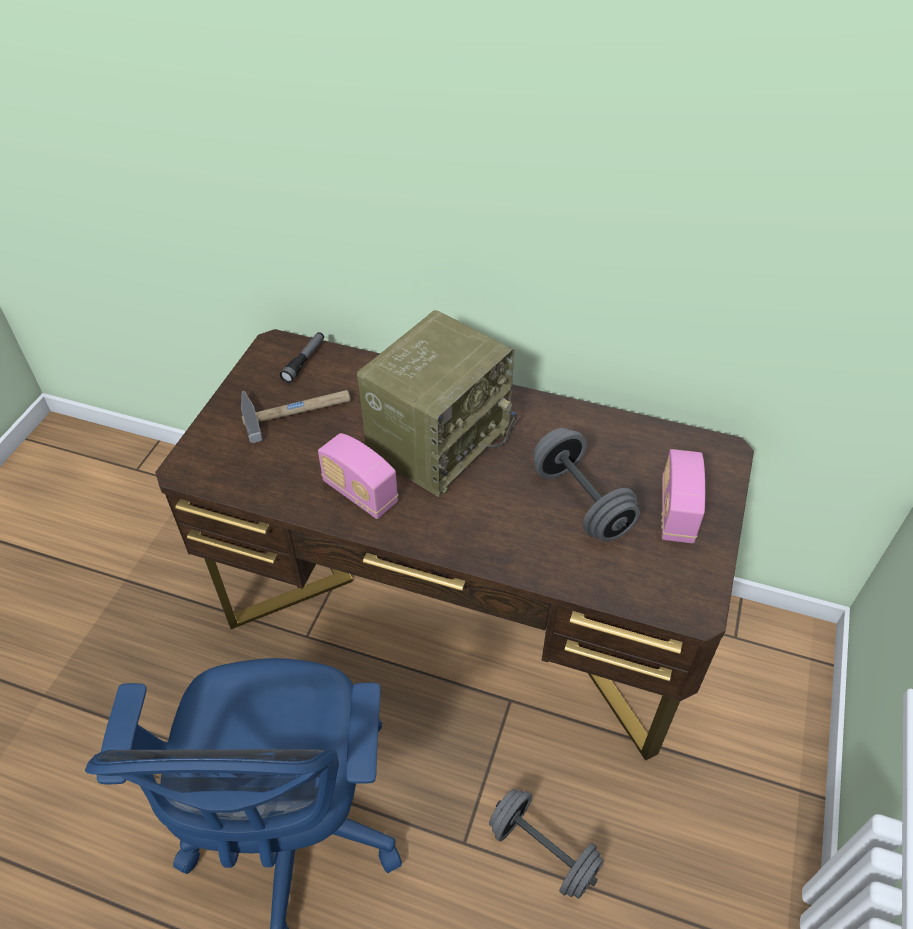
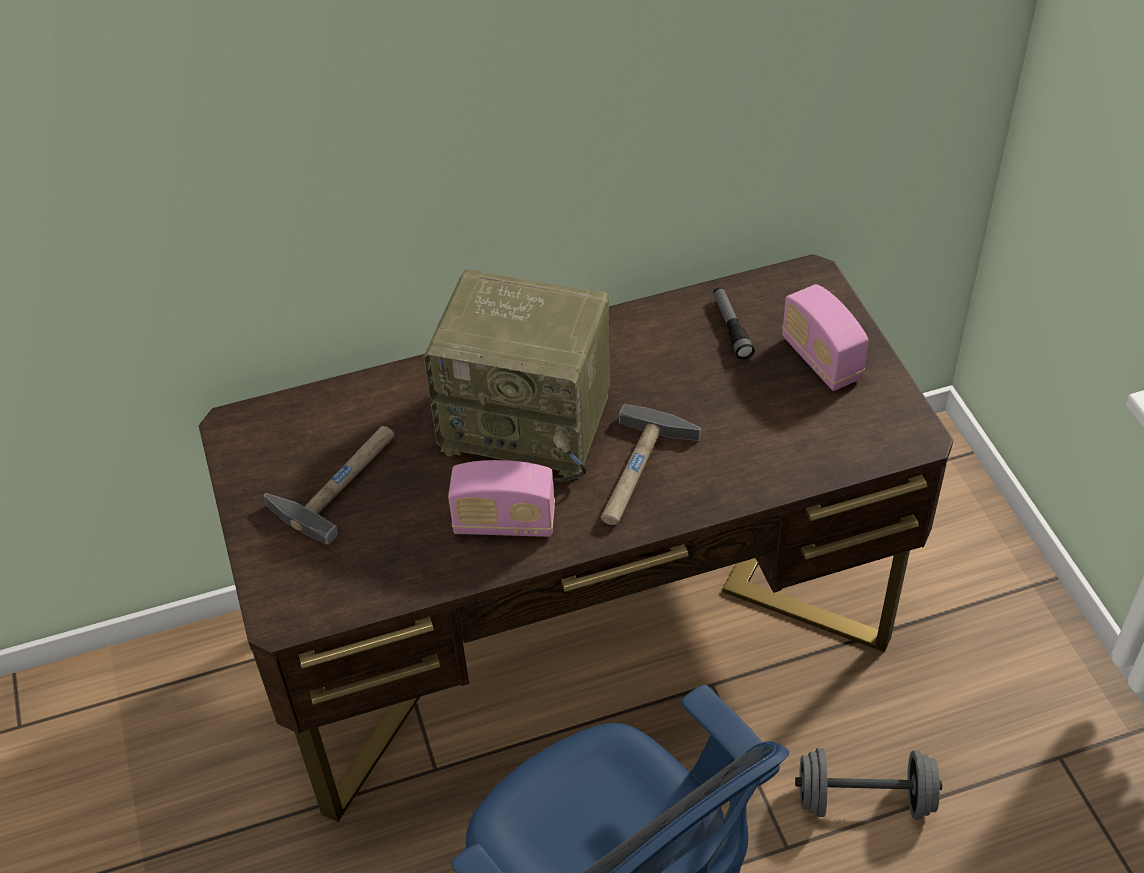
camera: 35 degrees left, 0 degrees up
flashlight [280,332,324,383] -> flashlight moved to [713,287,755,360]
radio [357,310,517,497] -> radio turned 105 degrees clockwise [424,269,610,482]
grey dumbbell [533,428,640,542] -> none
none -> hammer [601,404,701,525]

